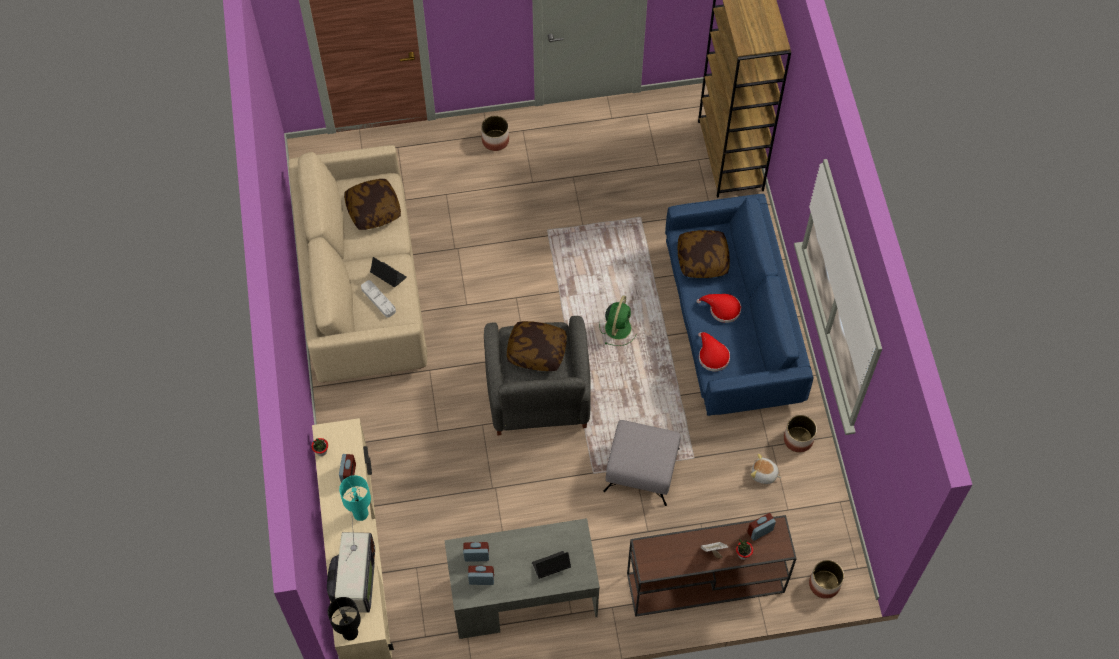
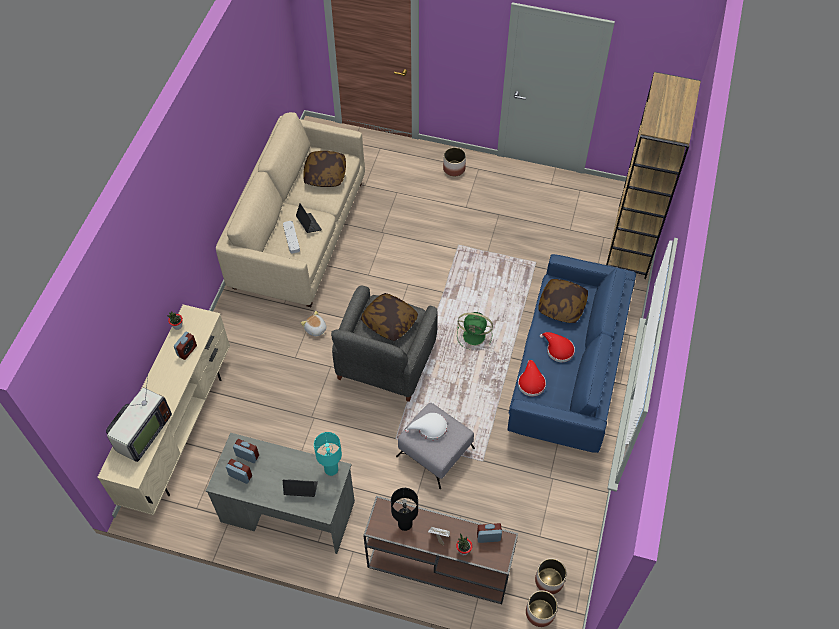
camera: 25 degrees right, 5 degrees down
black table lamp [328,597,361,640] -> black table lamp moved to [391,488,418,531]
turquoise table lamp [339,475,371,521] -> turquoise table lamp moved to [314,432,342,476]
green fan [599,295,636,346] -> green fan turned 60 degrees clockwise [457,312,493,349]
plush toy [750,454,781,484] -> plush toy moved to [301,311,326,336]
planter [784,415,817,452] -> planter moved to [535,558,567,594]
none -> white hat [405,413,447,440]

